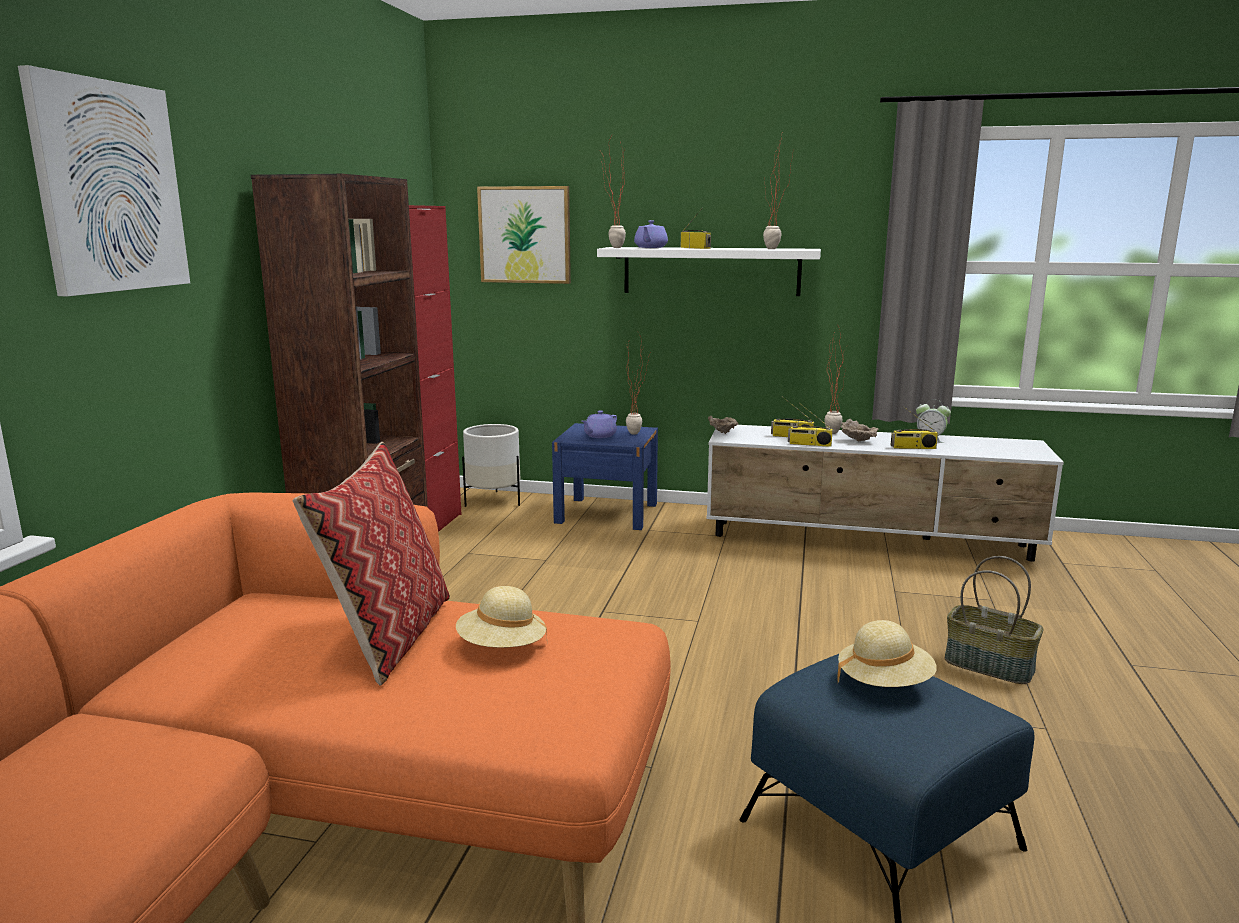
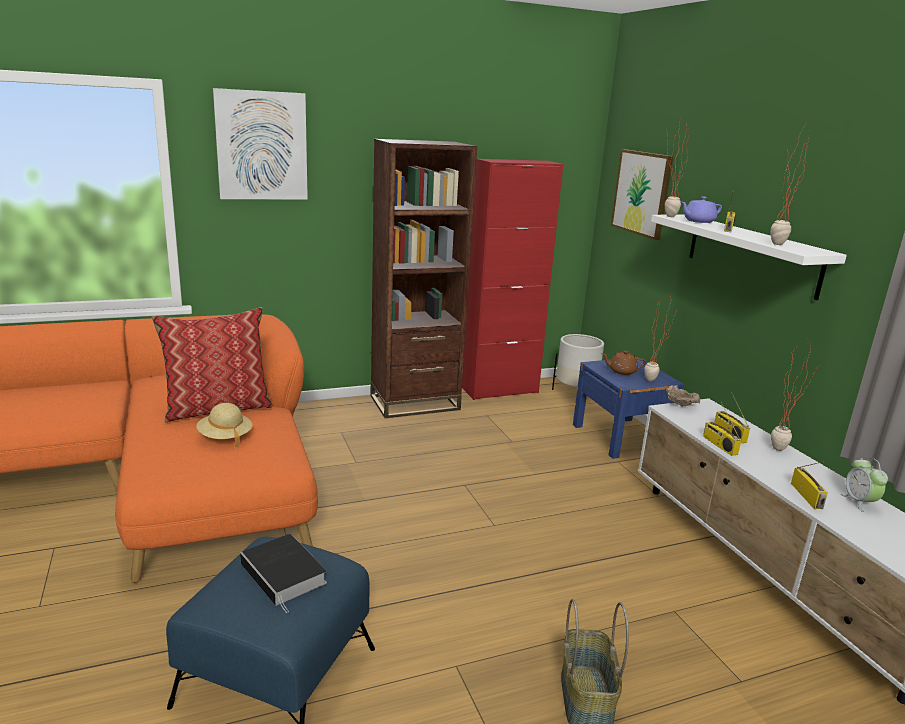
camera: 55 degrees right, 5 degrees up
purple teapot [582,411,617,438] -> brown teapot [601,351,646,375]
beige hat [837,620,937,687] -> book [240,534,327,613]
beige bowl [841,419,879,442] -> none
radio [891,406,938,449] -> radio turned 150 degrees counterclockwise [791,461,828,509]

